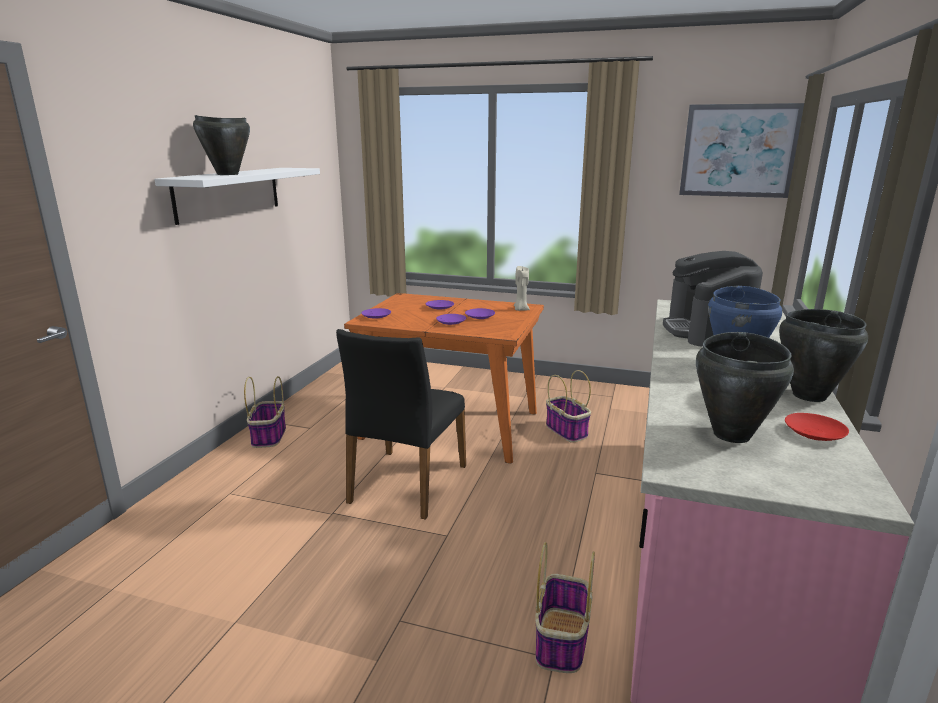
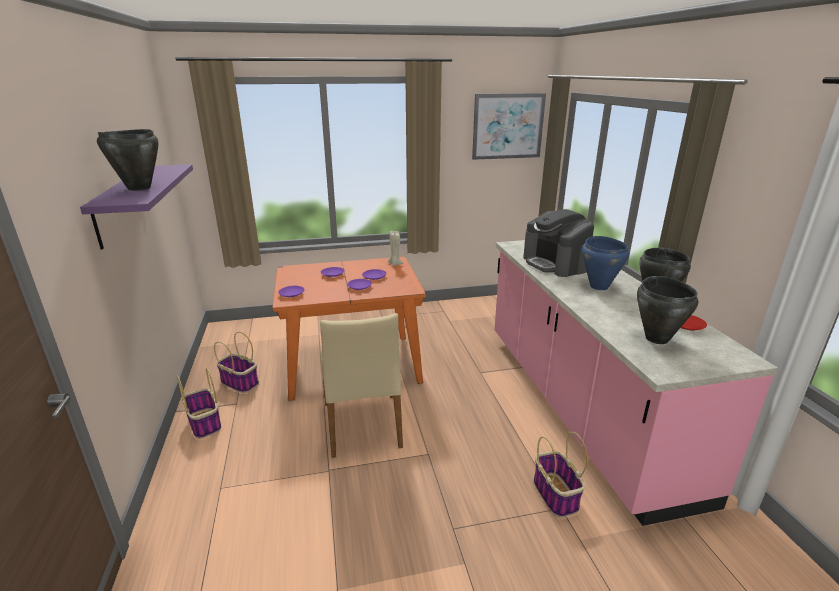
camera: 30 degrees left, 5 degrees up
white shelf [154,168,320,225] -> purple shelf [80,164,193,250]
black chair [336,329,466,520] -> beige chair [320,313,403,458]
basket [546,370,591,443] -> basket moved to [214,332,259,393]

